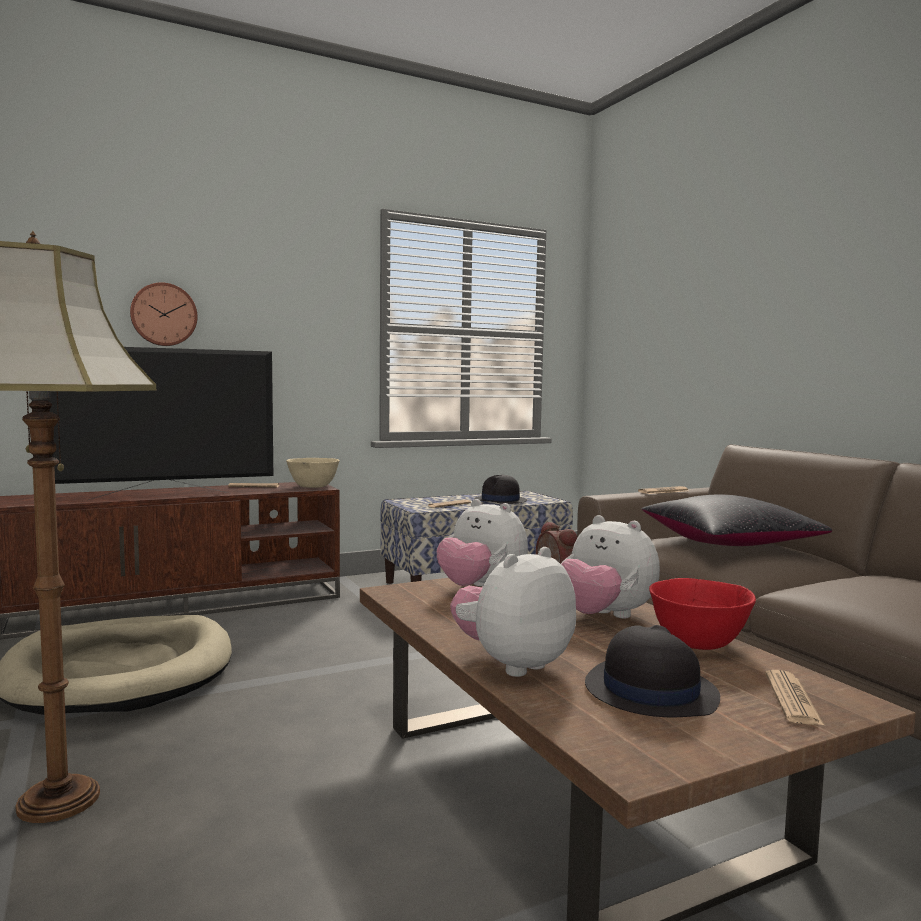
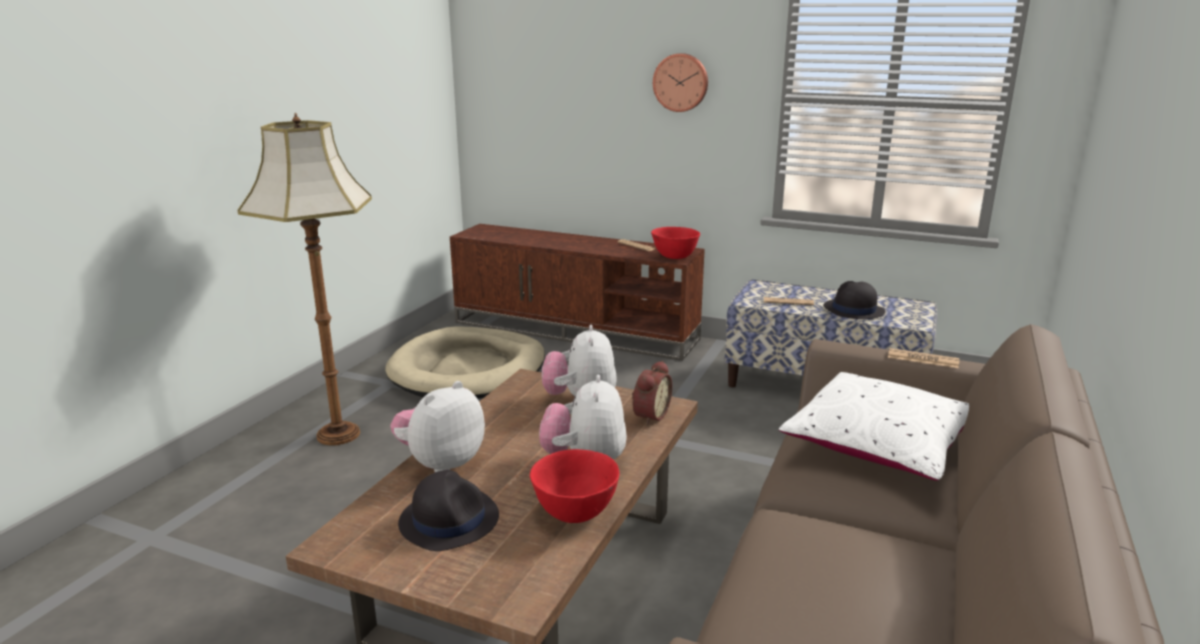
camera: 50 degrees right, 15 degrees up
television [32,347,273,500] -> none
wall clock [130,282,198,346] -> wall clock moved to [653,53,708,112]
beige bowl [286,458,340,488] -> red bowl [651,227,700,259]
plush toy [450,547,576,677] -> plush toy turned 60 degrees counterclockwise [390,381,485,472]
black pillow [642,495,832,546] -> white pillow [779,372,969,481]
newspaper [765,670,825,726] -> none

